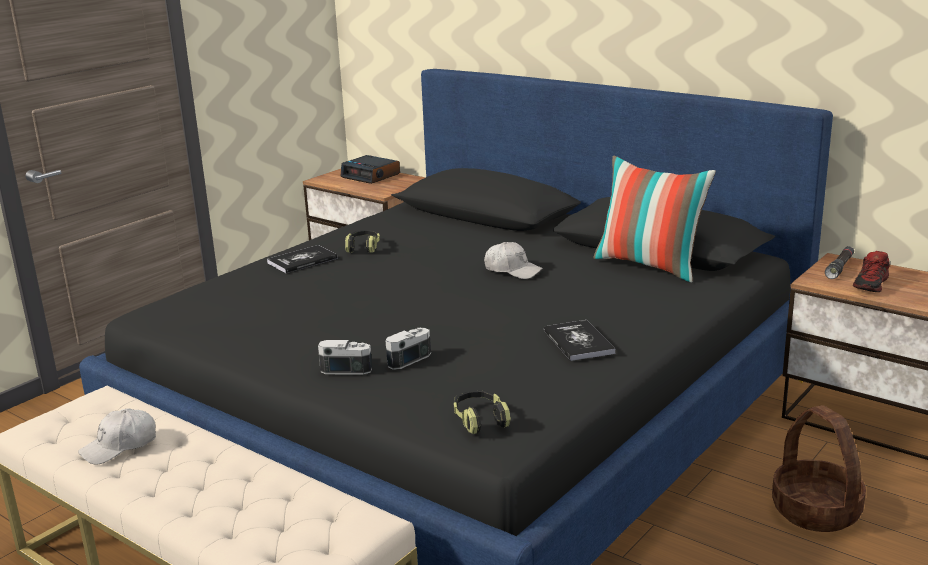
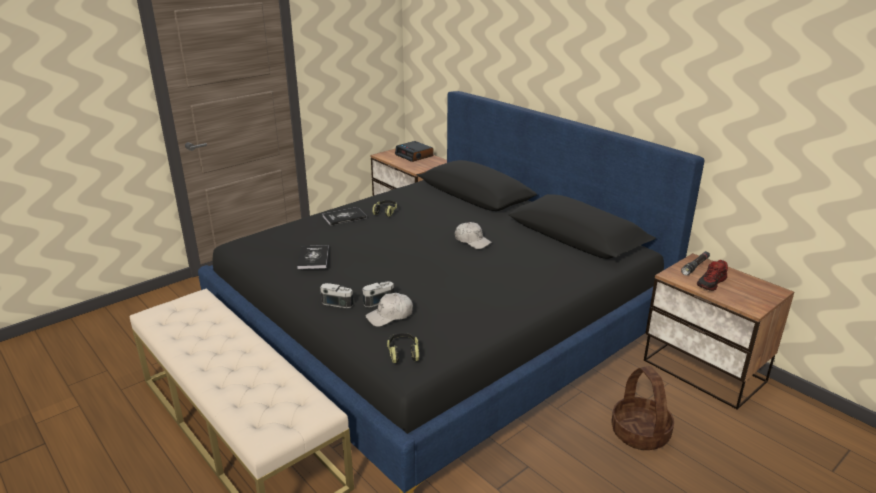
camera: 10 degrees right, 5 degrees up
white cap [78,409,156,465] -> white cap moved to [366,293,413,327]
book [544,320,616,361] -> book moved to [297,245,329,269]
pillow [593,156,716,282] -> none

